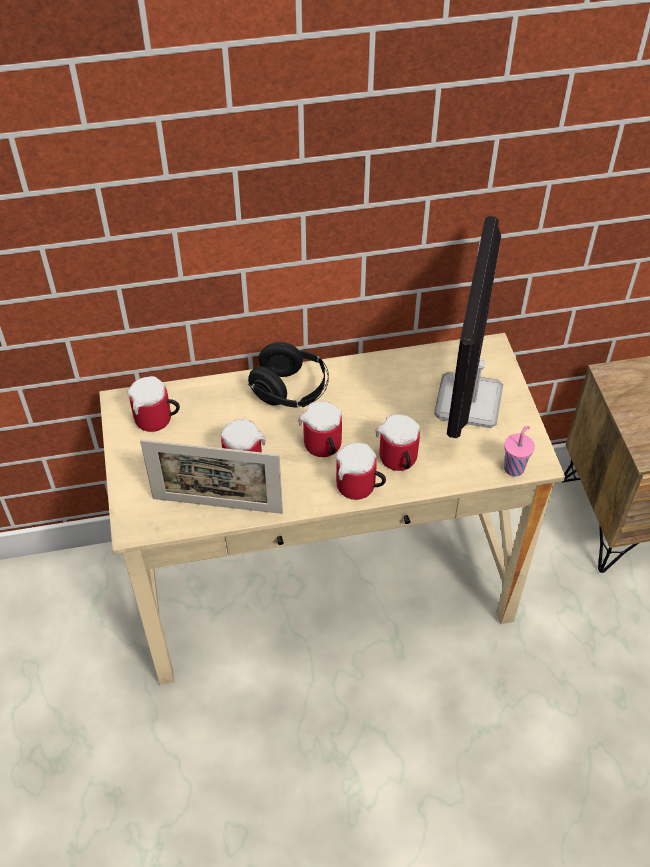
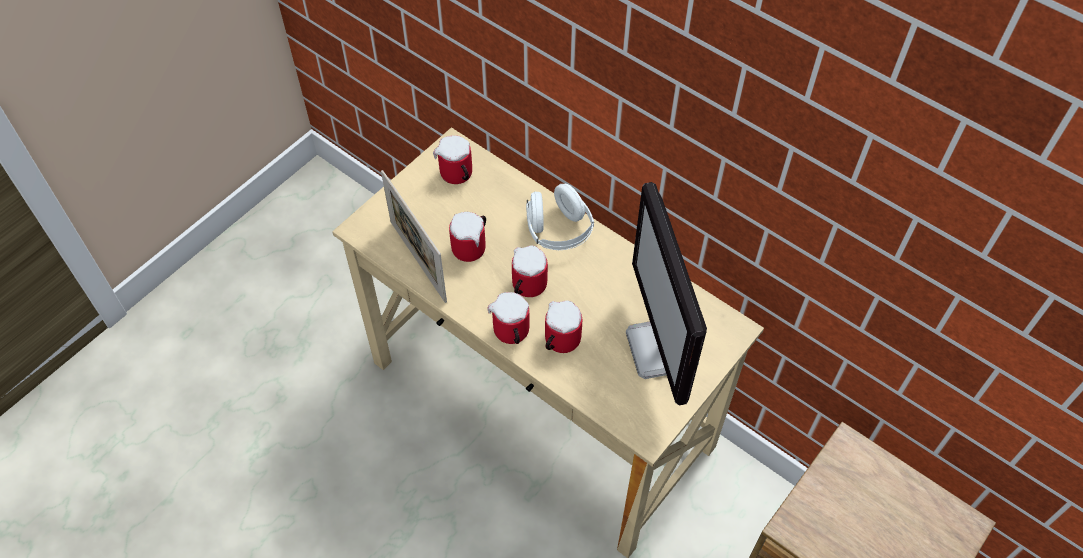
camera: 50 degrees right, 5 degrees up
black headphones [248,342,329,408] -> white headphones [526,184,594,250]
monitor [434,216,503,438] -> monitor turned 75 degrees counterclockwise [626,182,707,405]
pink cup [504,426,535,477] -> none

